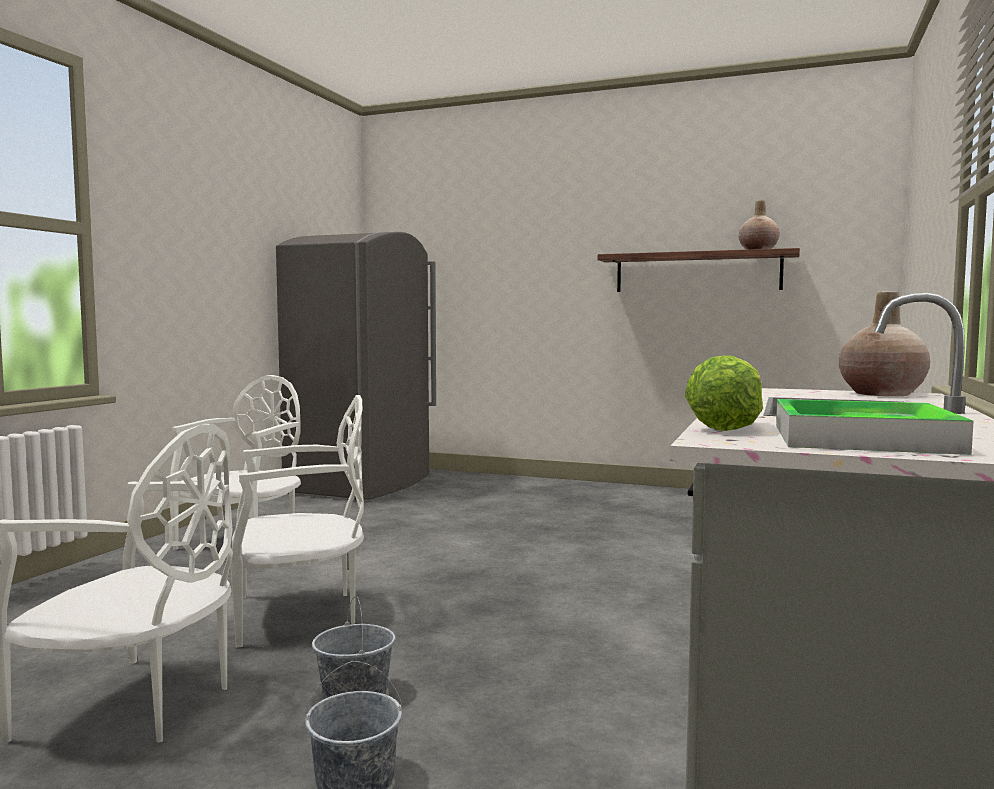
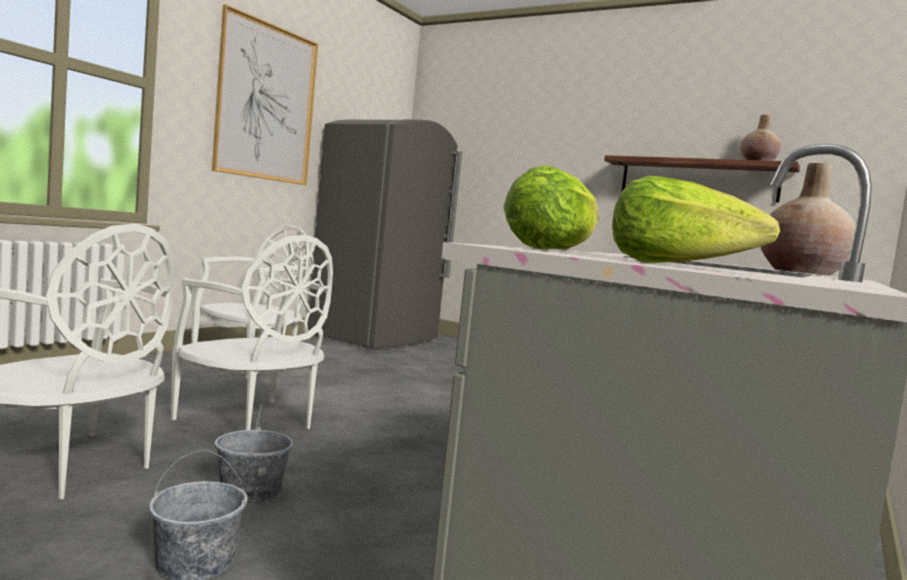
camera: 10 degrees right, 0 degrees up
white chair [230,395,364,648] -> white chair turned 45 degrees clockwise [171,235,333,430]
tray [776,399,974,455] -> lettuce [612,176,780,263]
none -> picture [212,4,318,185]

